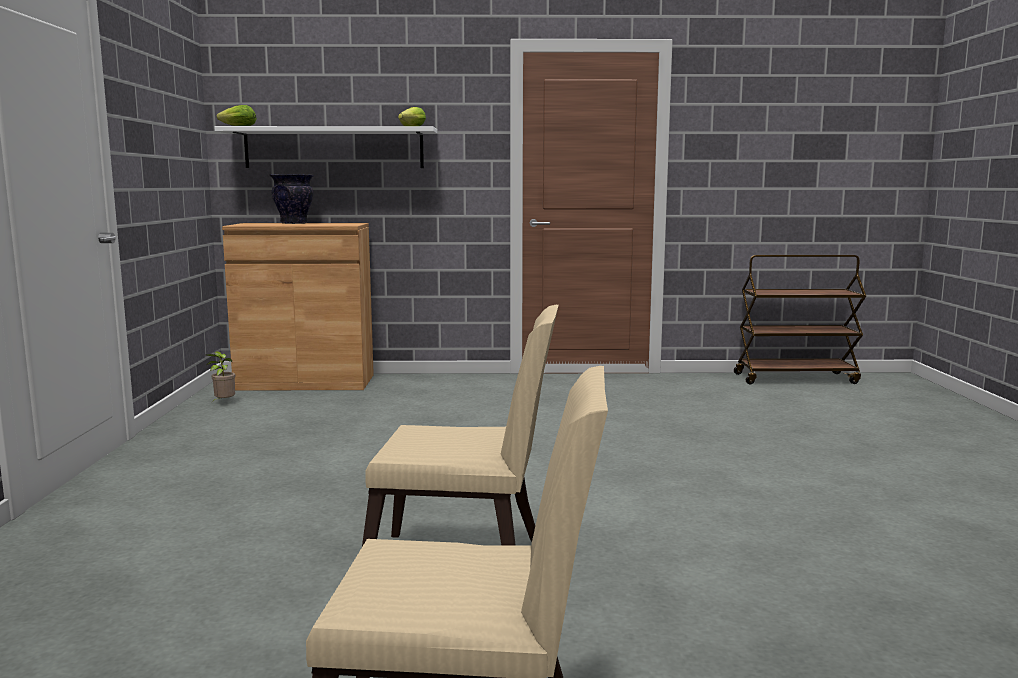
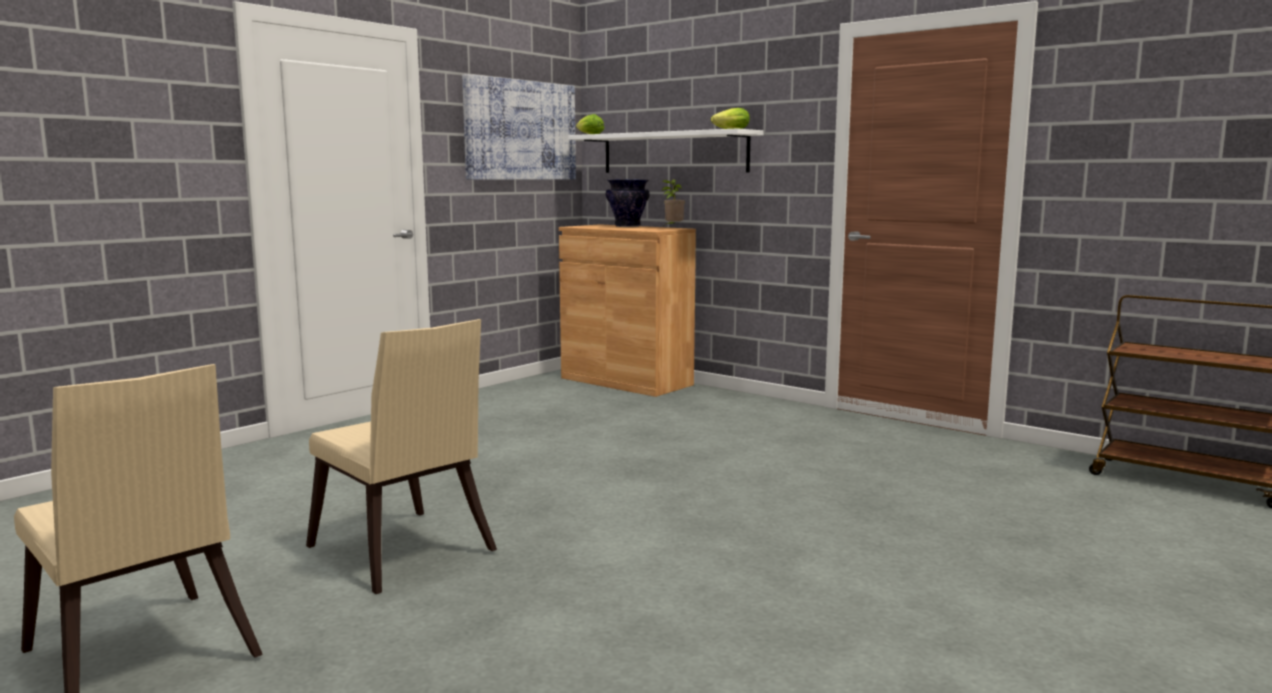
camera: 40 degrees right, 0 degrees up
potted plant [206,351,235,402] -> potted plant moved to [662,179,685,225]
none -> picture [462,74,576,180]

